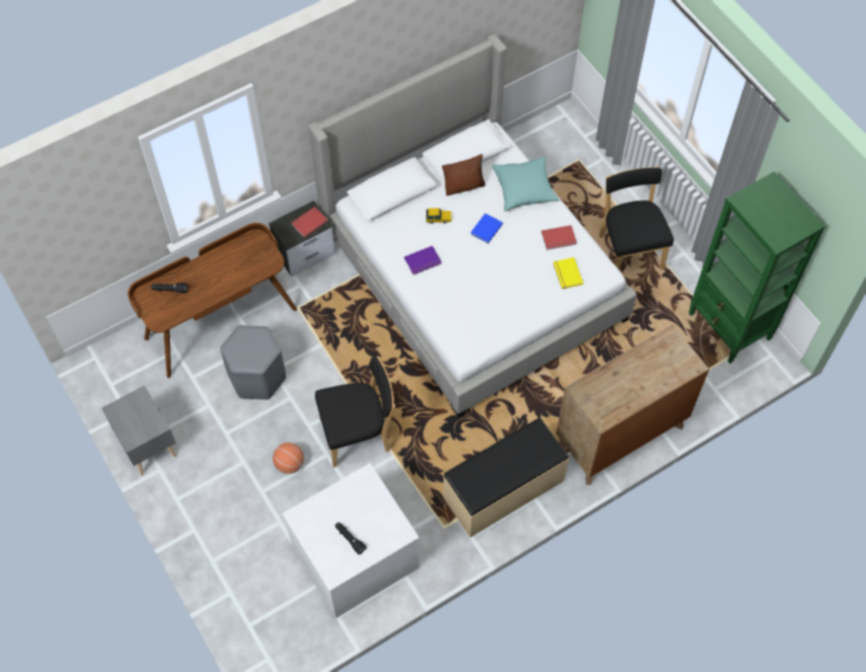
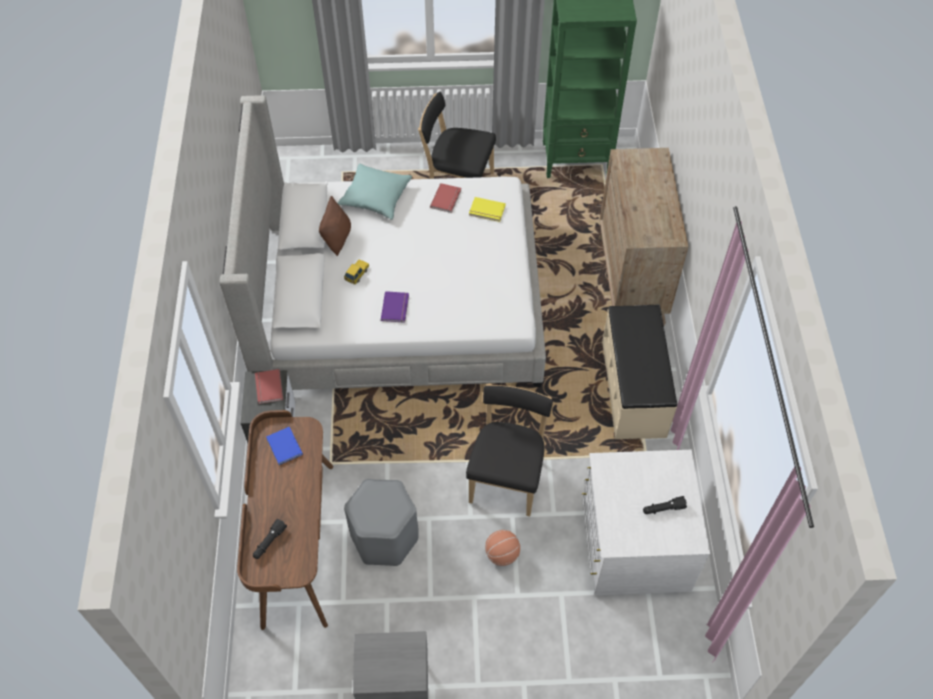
camera: 60 degrees left, 5 degrees down
blue book [471,213,503,243] -> blue book moved to [266,427,303,465]

